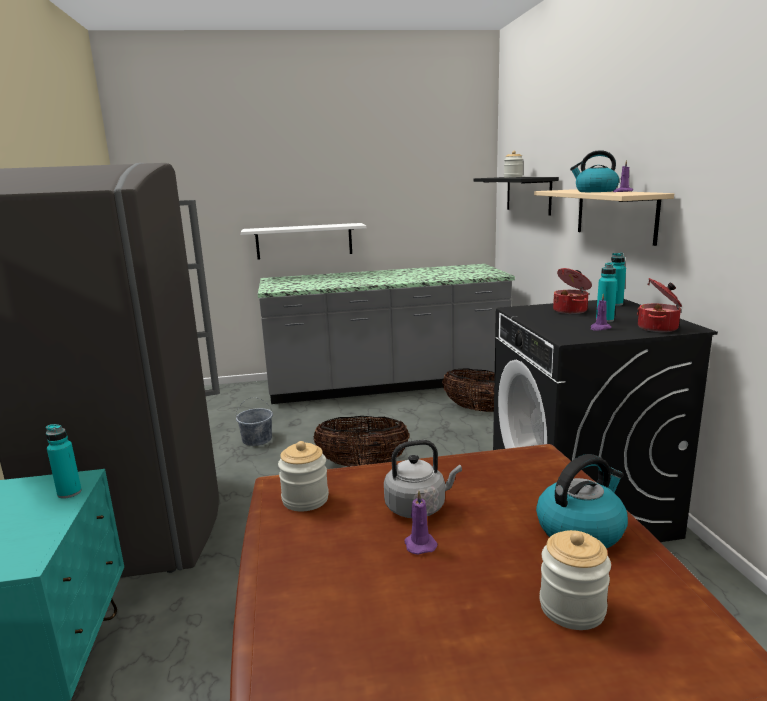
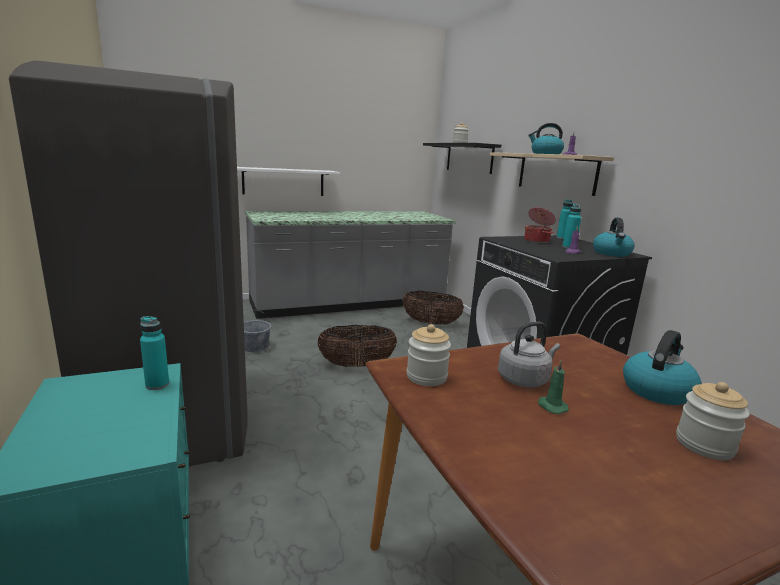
camera: 15 degrees left, 0 degrees up
purple candle [405,491,438,555] -> green candle [538,360,569,414]
cooking pot [637,278,682,332] -> kettle [593,218,635,257]

